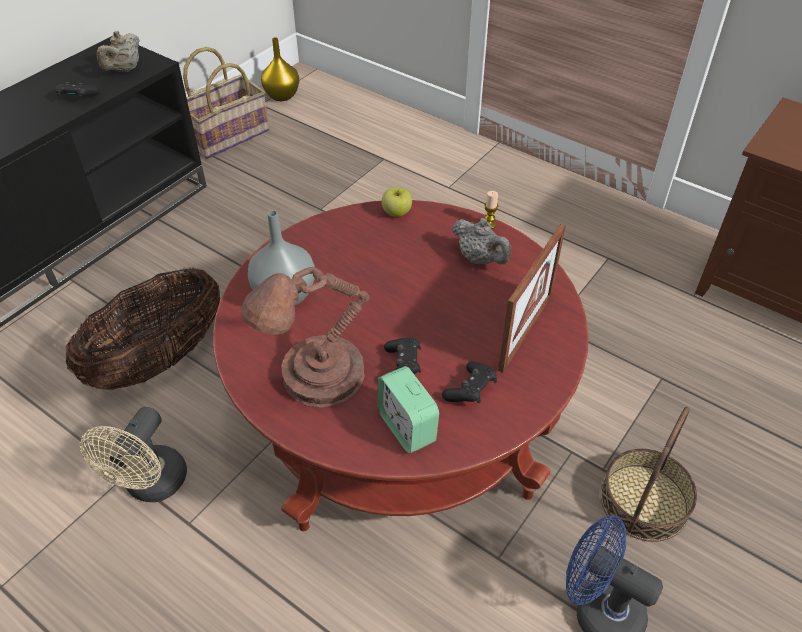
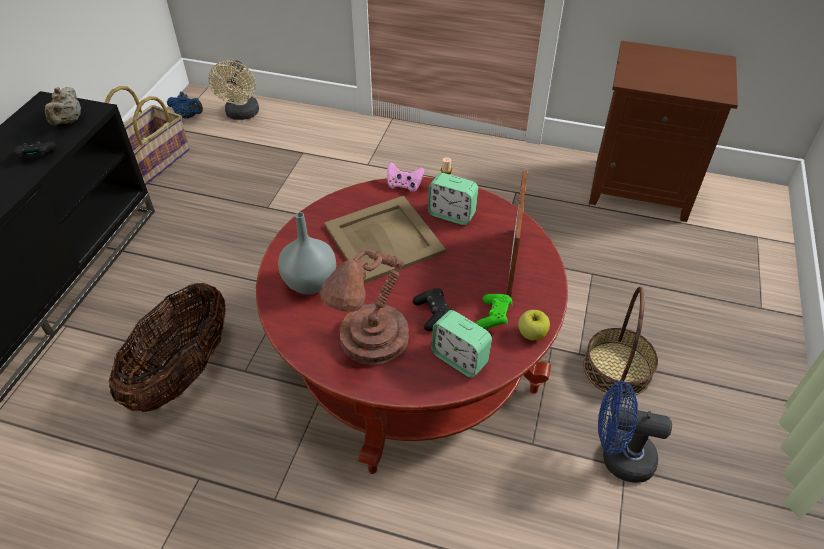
camera: 20 degrees left, 0 degrees up
beige fan [80,407,187,502] -> beige fan moved to [208,61,259,120]
yellow vase [261,37,299,101] -> blue teapot [167,92,203,119]
apple [382,187,412,217] -> apple moved to [518,310,550,340]
black game controller [442,361,497,403] -> green game controller [476,294,512,329]
grey teapot [452,218,511,264] -> alarm clock [428,173,478,225]
none -> beige tray [324,195,446,283]
none -> pink game controller [387,162,424,192]

